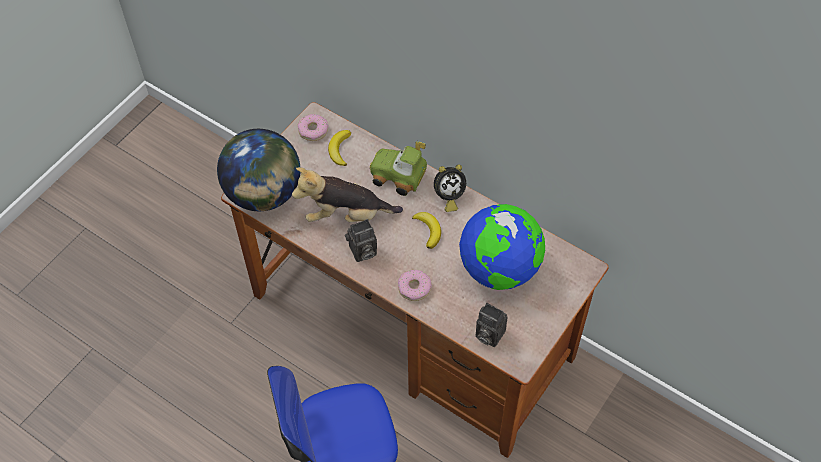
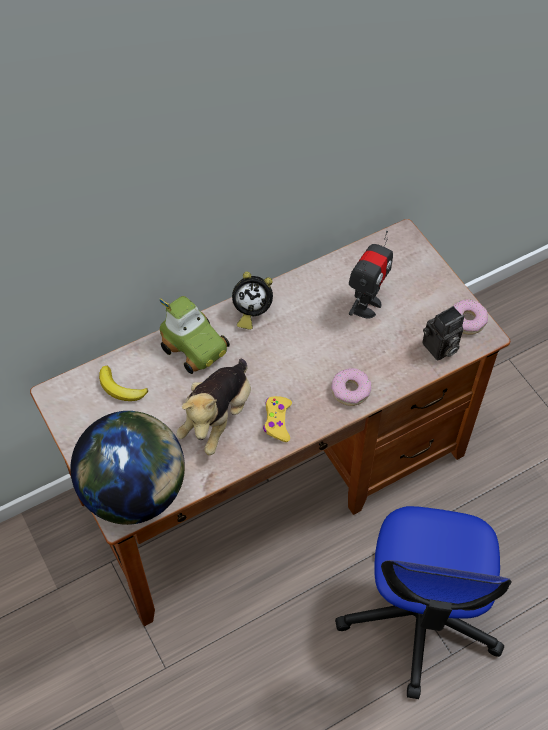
camera: 65 degrees left, 0 degrees up
donut [298,114,329,141] -> donut moved to [453,299,488,335]
camera [345,219,377,262] -> yellow game controller [263,396,292,442]
toy car [370,141,427,196] -> toy car turned 90 degrees counterclockwise [160,296,230,374]
banana [412,212,441,249] -> none
alarm clock [434,164,466,212] -> alarm clock turned 90 degrees clockwise [232,272,273,330]
globe [459,204,545,290] -> toy robot [349,231,393,319]

